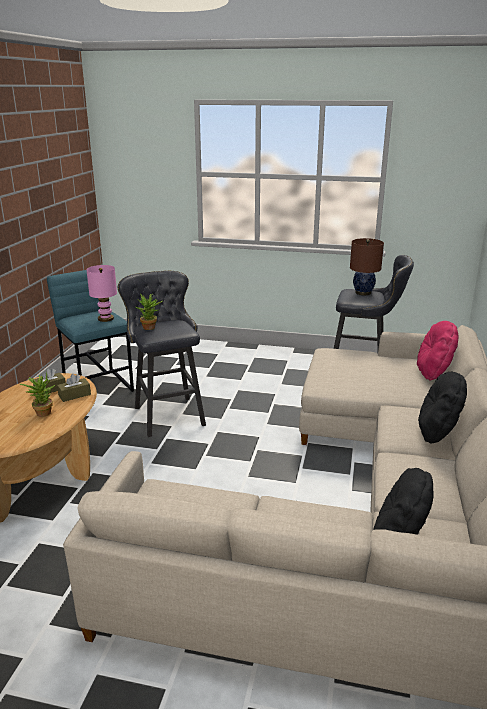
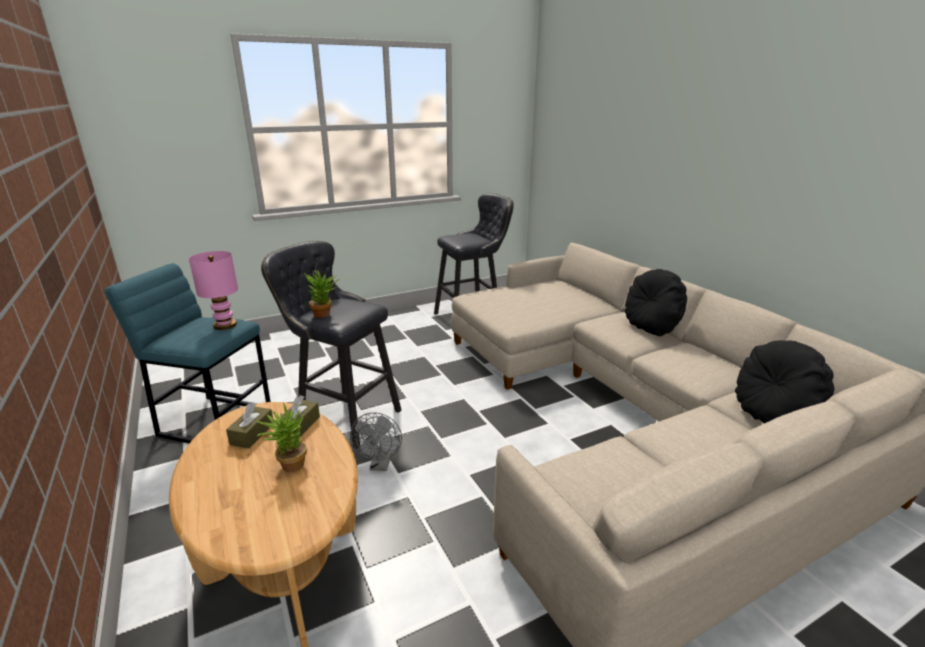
camera: 40 degrees left, 0 degrees up
brown table lamp [350,238,384,295] -> none
pink pillow [417,321,458,380] -> none
none -> grey fan [350,412,402,471]

